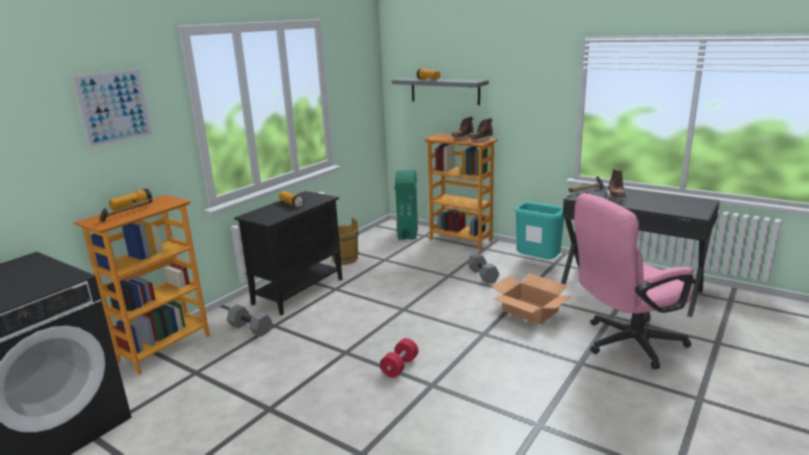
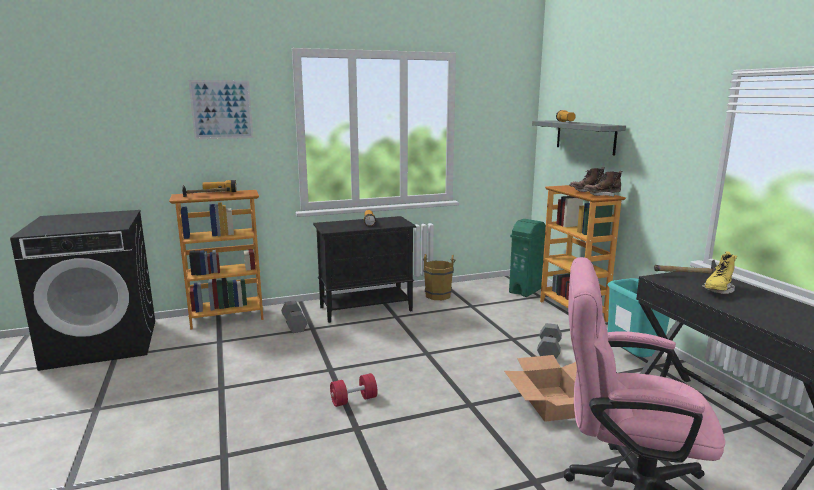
camera: 35 degrees right, 5 degrees down
brown boot [605,169,627,199] -> yellow boot [702,252,737,294]

